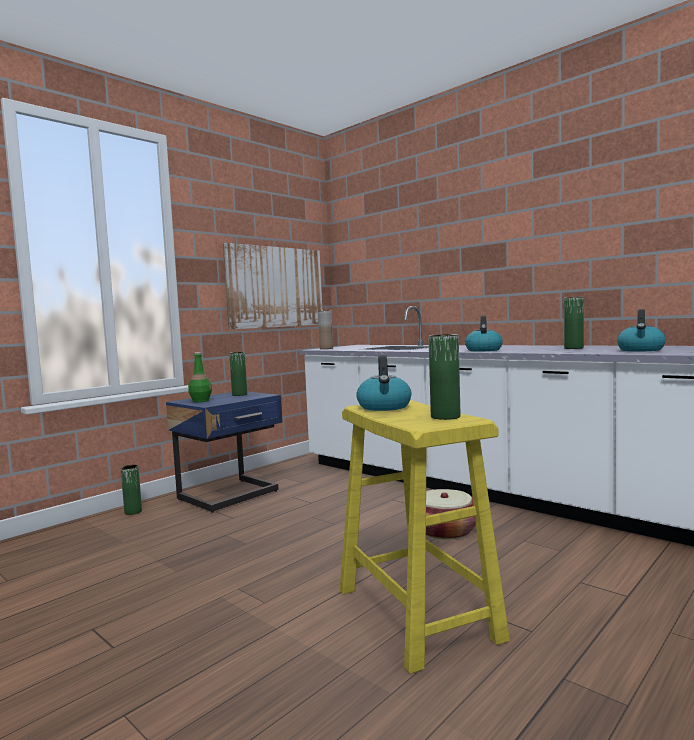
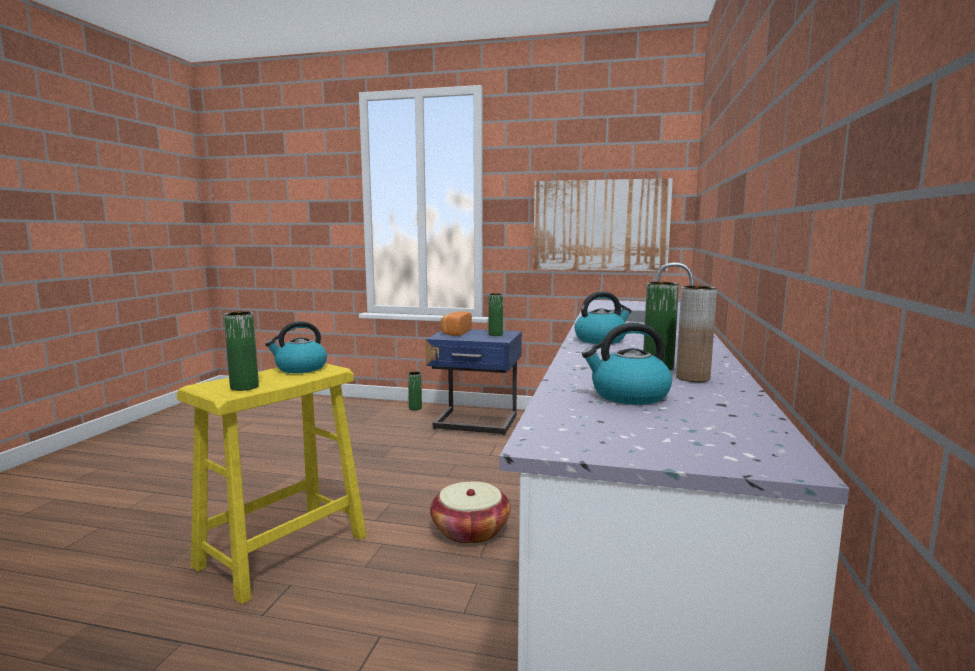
camera: 60 degrees right, 5 degrees up
green bottle [188,352,212,402] -> bread [440,311,472,336]
brown vase [318,311,333,349] -> brown vase moved to [676,286,717,382]

